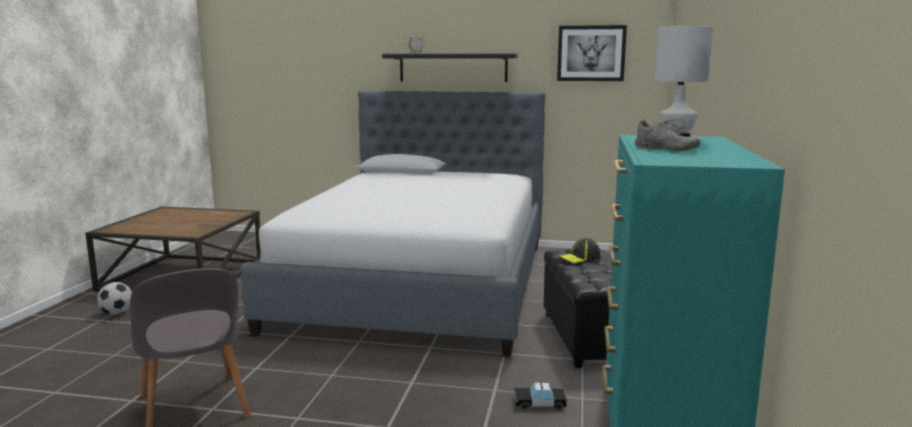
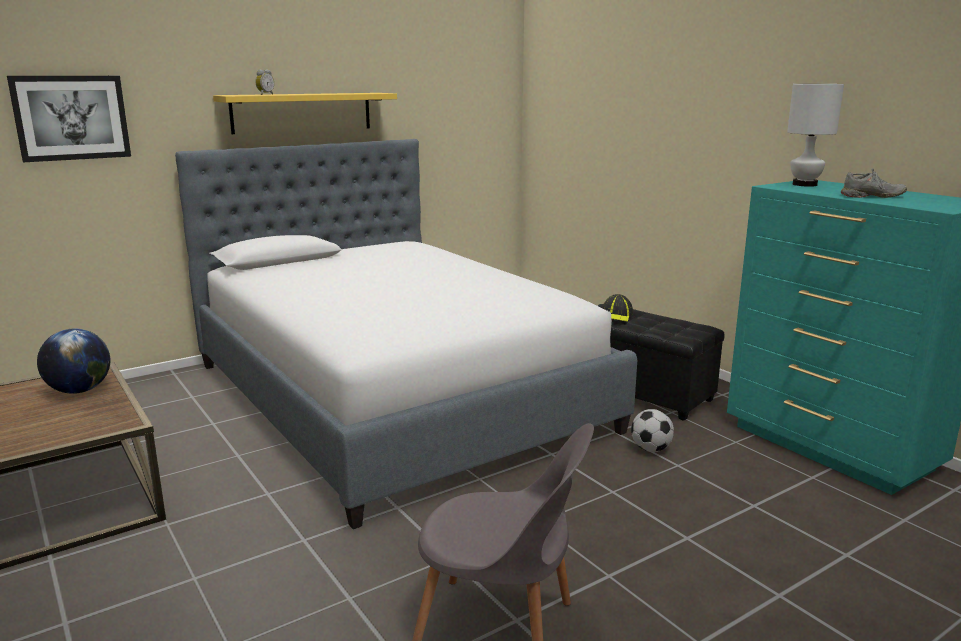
camera: 45 degrees left, 5 degrees up
football [97,282,132,315] -> football moved to [631,409,674,452]
black shelf [382,54,518,82] -> yellow shelf [213,93,397,134]
toy car [514,382,567,410] -> none
picture [557,25,627,81] -> picture moved to [7,76,131,162]
none -> globe [37,329,110,394]

